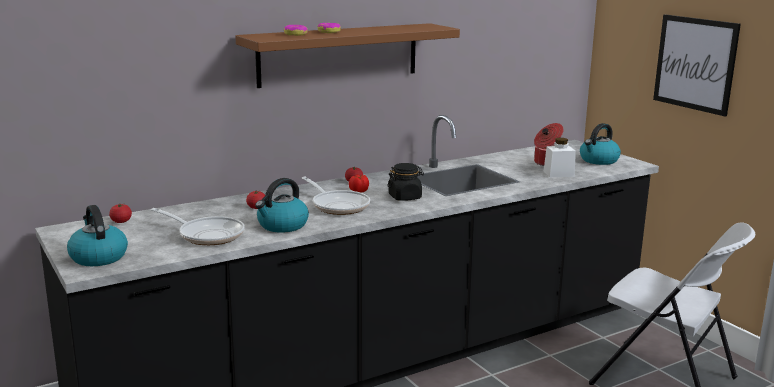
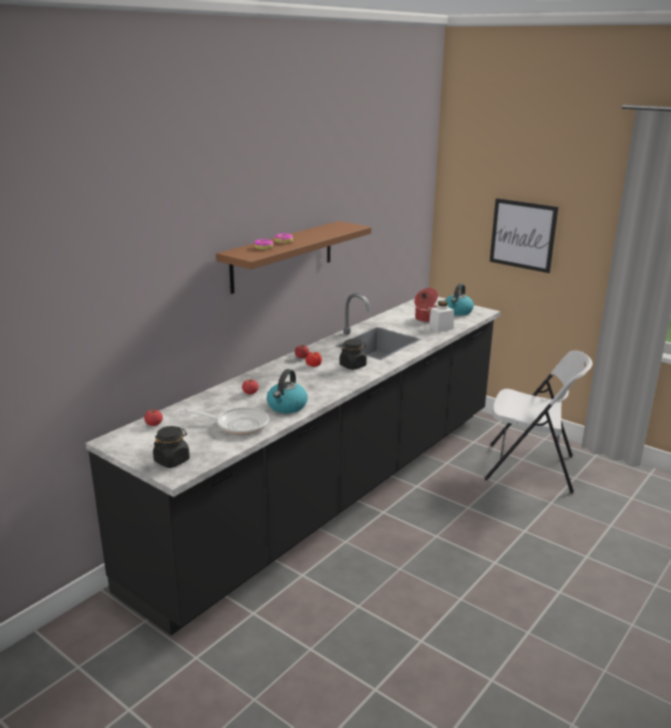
camera: 20 degrees left, 5 degrees up
kettle [67,205,128,266] -> black jar [153,426,190,468]
frying pan [302,177,370,215] -> none

